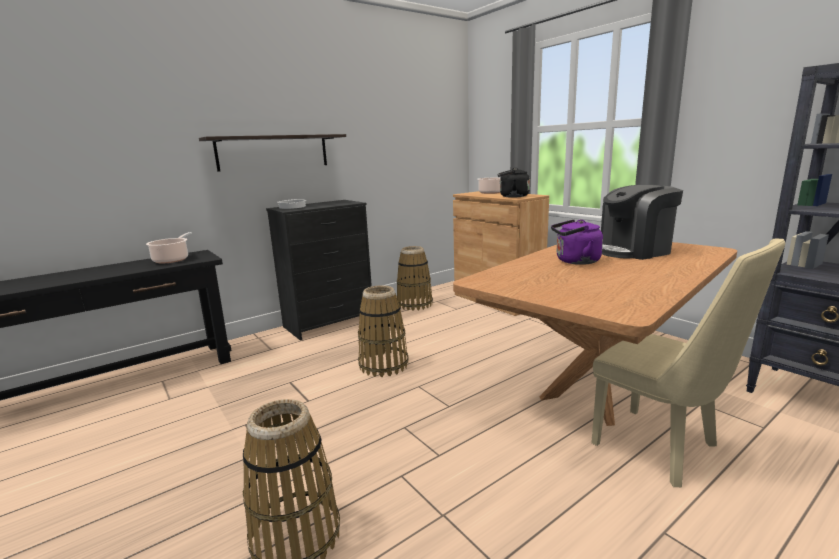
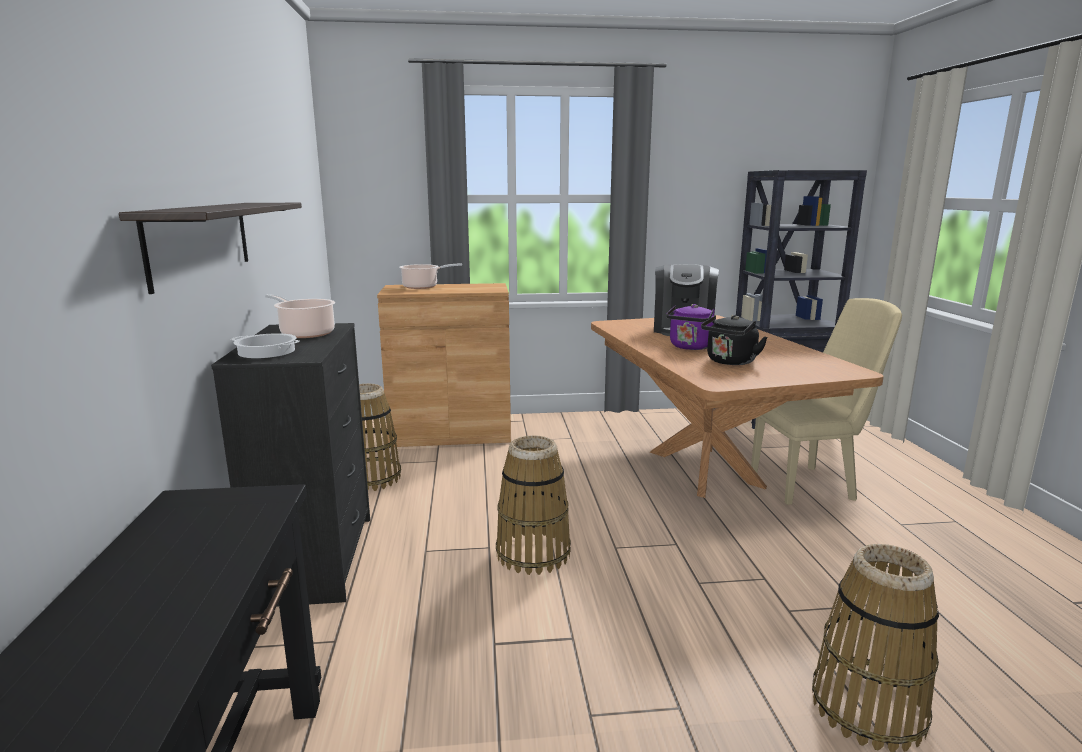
camera: 60 degrees left, 0 degrees up
cooking pot [146,232,192,264] -> cooking pot moved to [265,294,335,338]
black kettle [498,168,530,198] -> black kettle moved to [701,315,768,365]

